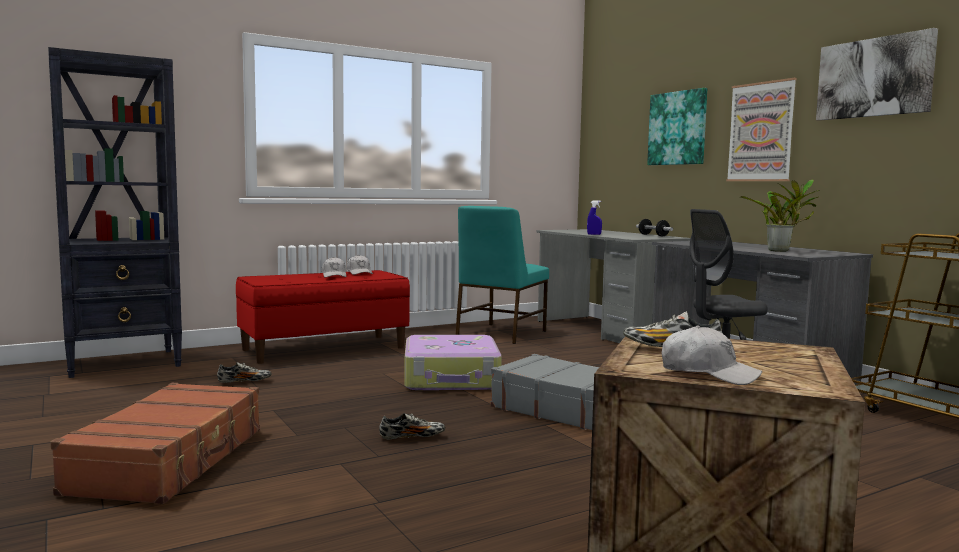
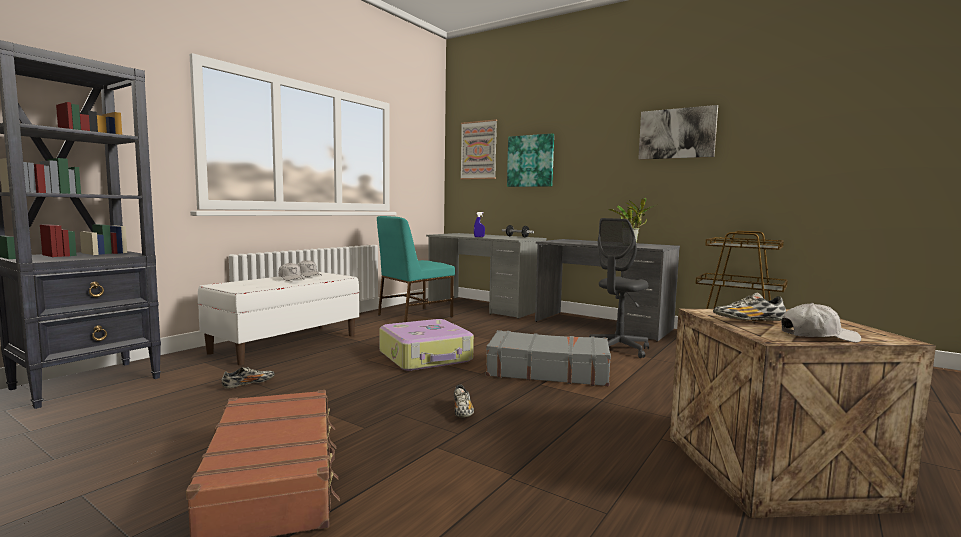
camera: 25 degrees left, 0 degrees up
red bench [236,270,410,364] -> white bench [198,272,359,365]
shoe [379,413,445,439] -> shoe turned 120 degrees clockwise [454,384,474,418]
turquoise chair [456,206,549,344] -> turquoise chair turned 45 degrees clockwise [377,216,455,322]
picture [726,78,797,181] -> picture moved to [460,119,497,179]

